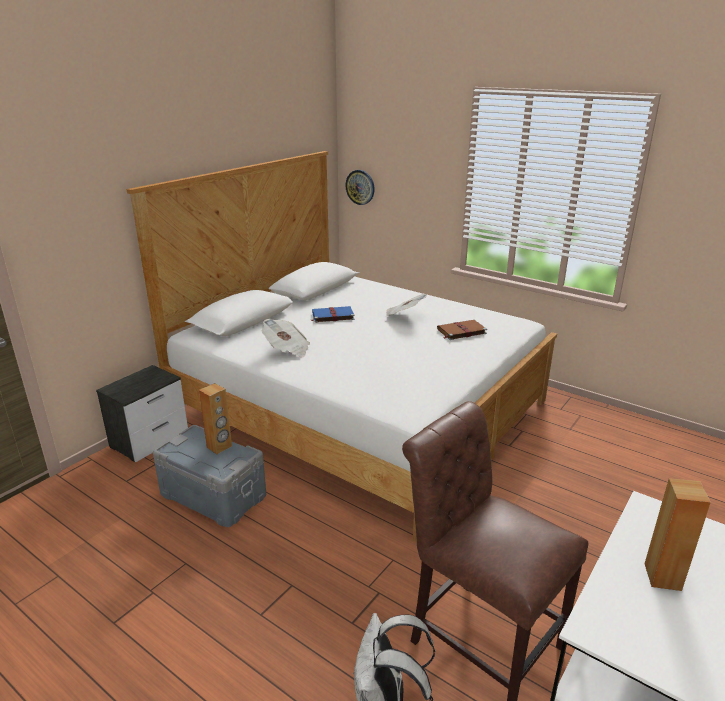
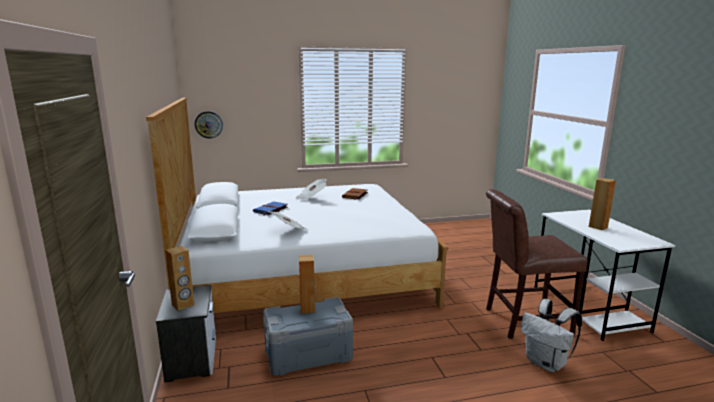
camera: 50 degrees left, 10 degrees down
none -> brown speaker [165,246,194,311]

